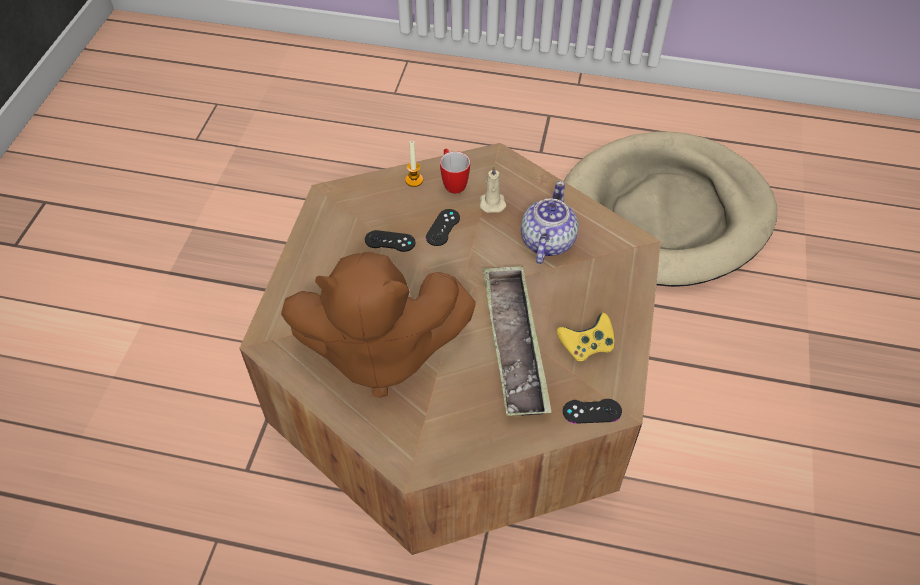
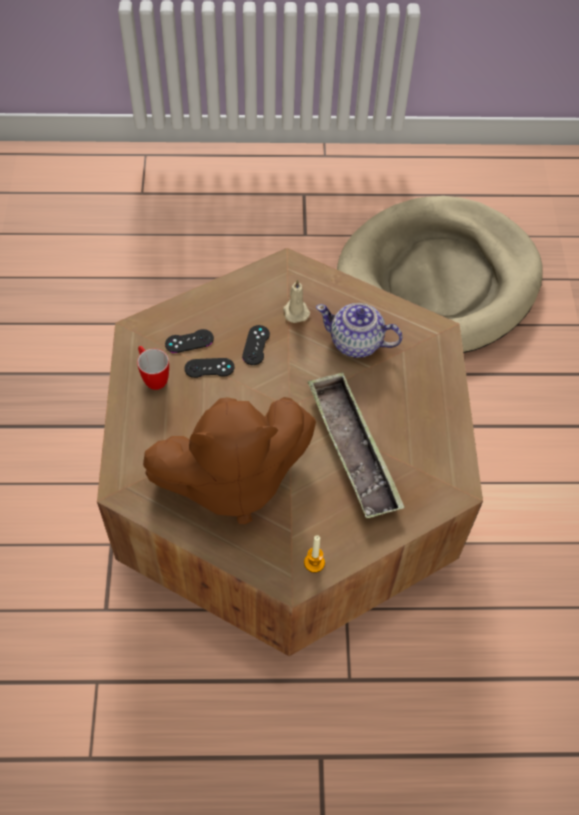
camera: 15 degrees left, 5 degrees up
candle [405,141,423,187] -> candle moved to [304,535,325,573]
mug [440,148,470,194] -> mug moved to [137,346,169,390]
teapot [521,181,579,264] -> teapot turned 75 degrees counterclockwise [316,303,403,358]
yellow game controller [556,313,614,362] -> none
black game controller [563,399,622,424] -> black game controller moved to [165,329,214,353]

